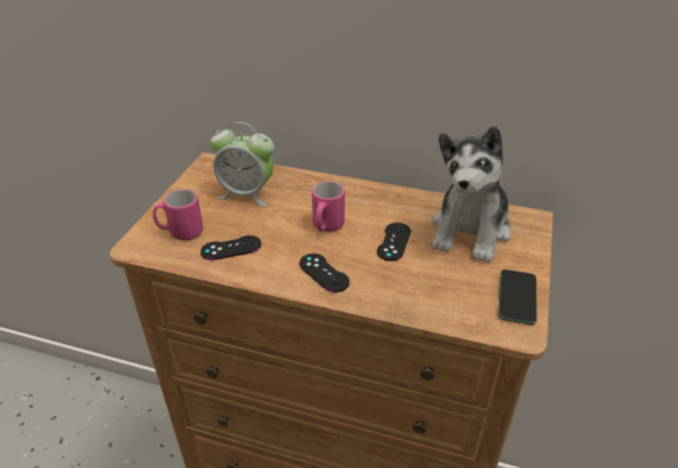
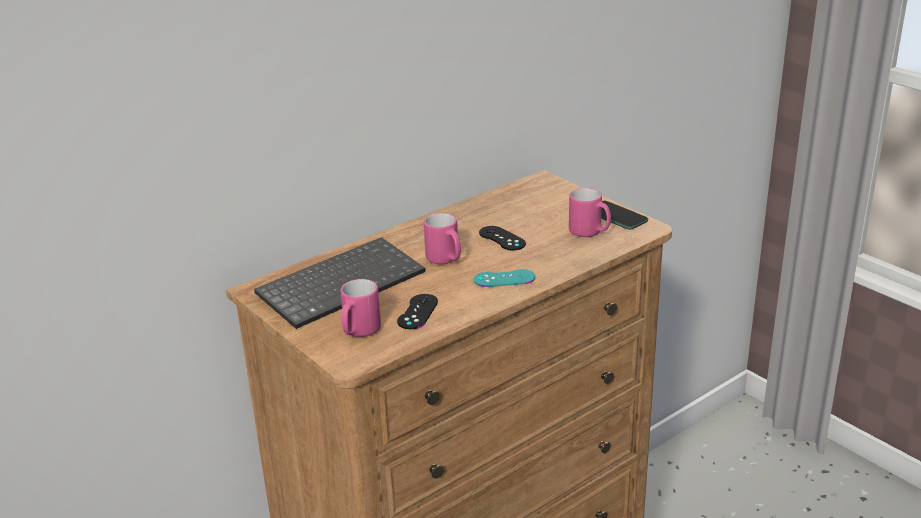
camera: 55 degrees left, 10 degrees down
alarm clock [210,122,274,206] -> keyboard [254,237,425,329]
black game controller [299,253,350,293] -> turquoise game controller [474,269,535,287]
plush toy [432,126,511,263] -> none
none -> pink mug [569,188,611,237]

